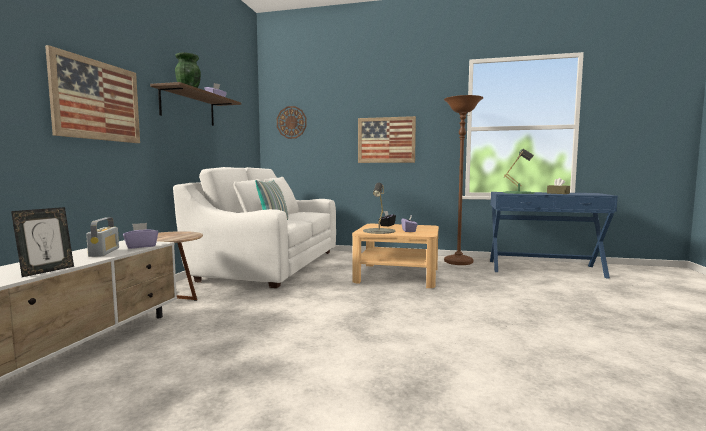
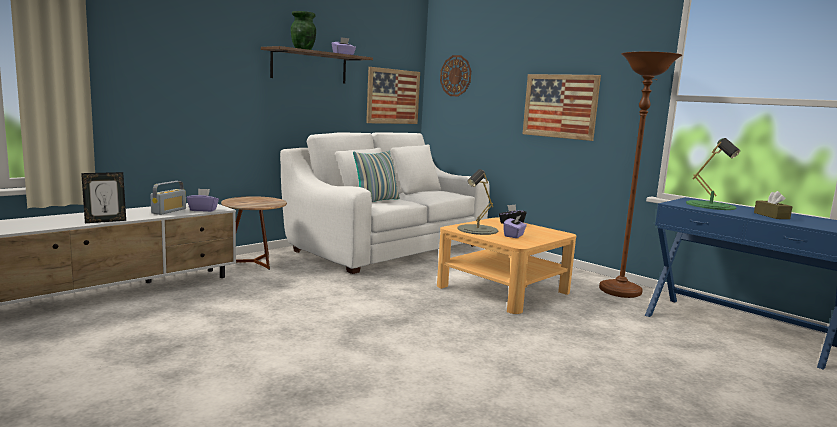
camera: 30 degrees right, 5 degrees up
picture [45,45,140,143] -> picture moved to [366,67,420,124]

